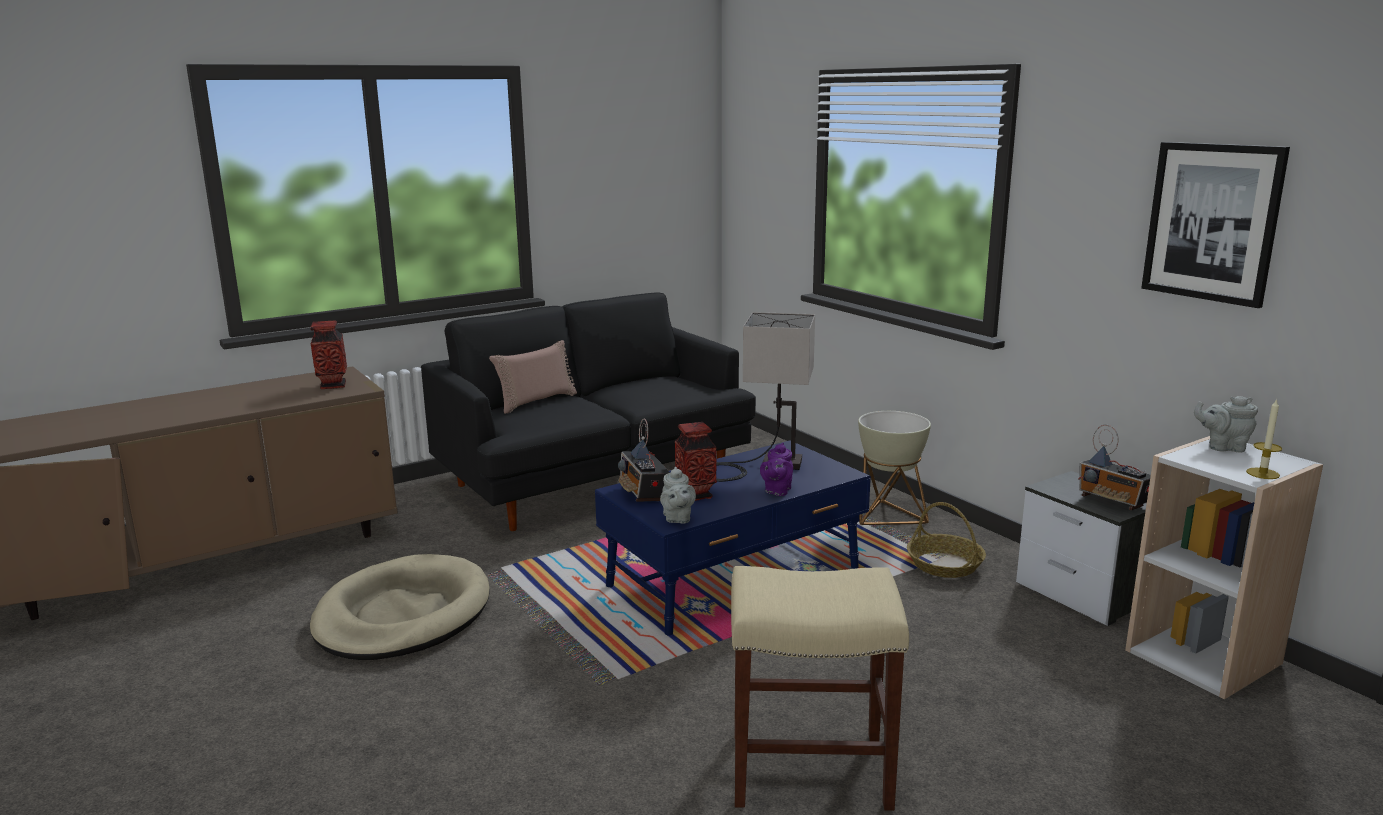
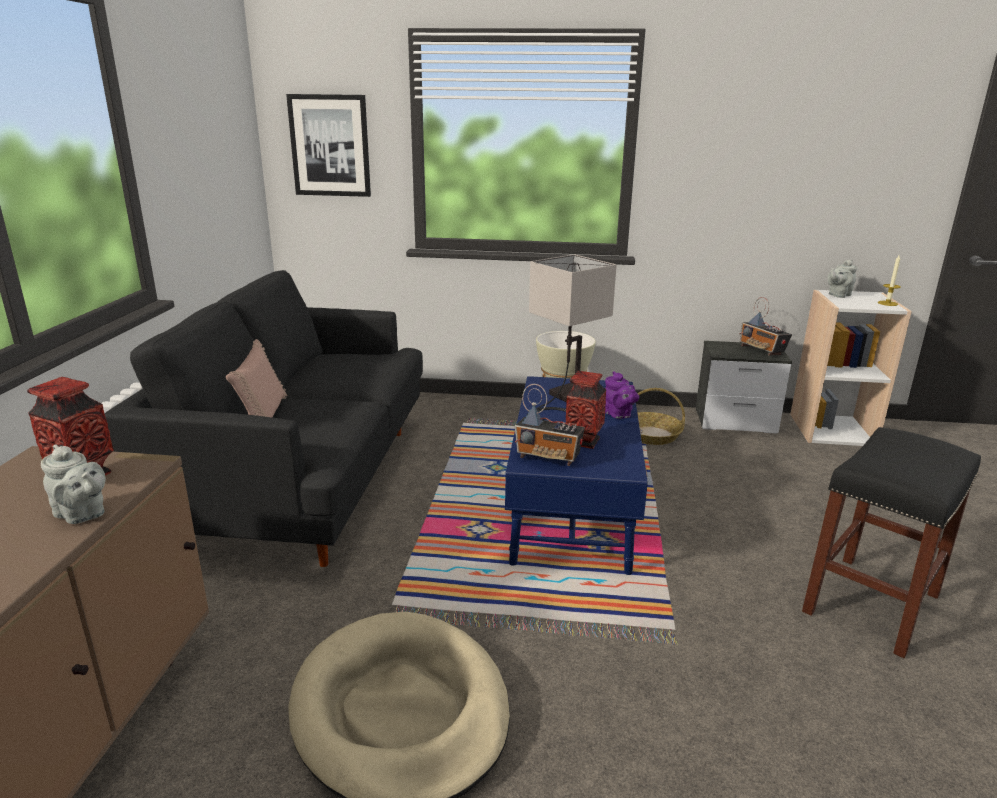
camera: 50 degrees left, 5 degrees up
grey teapot [660,467,696,523] -> grey teapot moved to [41,444,106,524]
beige stool [731,566,909,811] -> black stool [802,427,981,658]
radio [1078,425,1151,511] -> radio turned 60 degrees clockwise [740,297,792,356]
picture [1141,142,1290,308] -> picture moved to [286,94,371,197]

